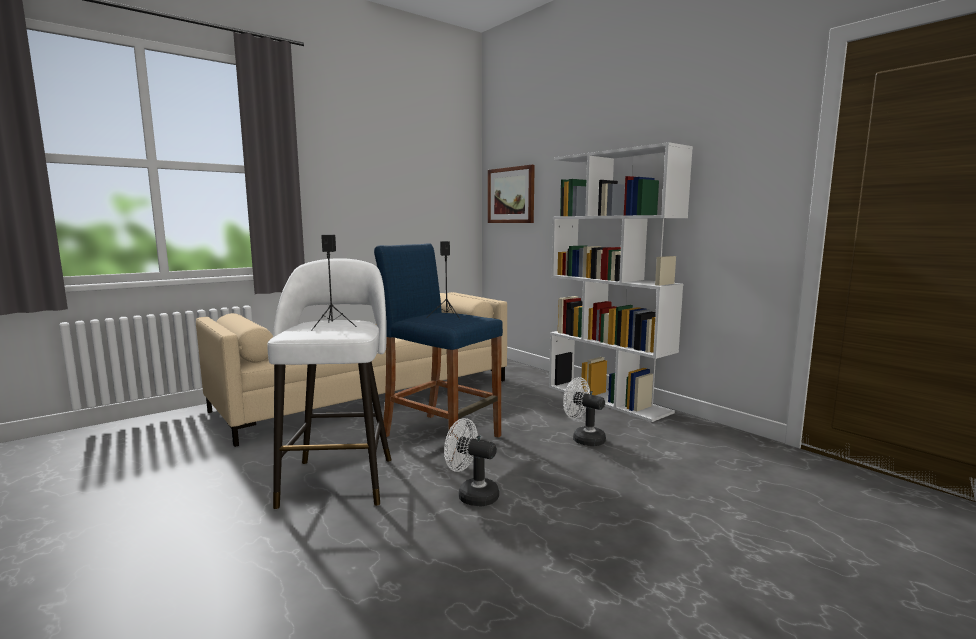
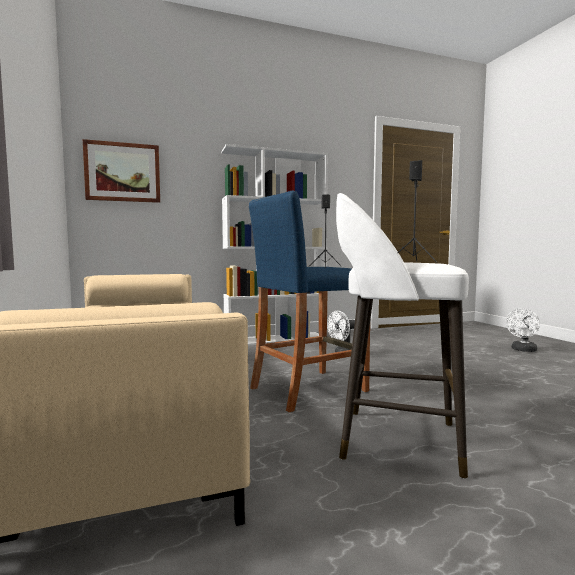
camera: 70 degrees left, 5 degrees down
white fan [444,418,499,507] -> white fan moved to [506,308,540,352]

